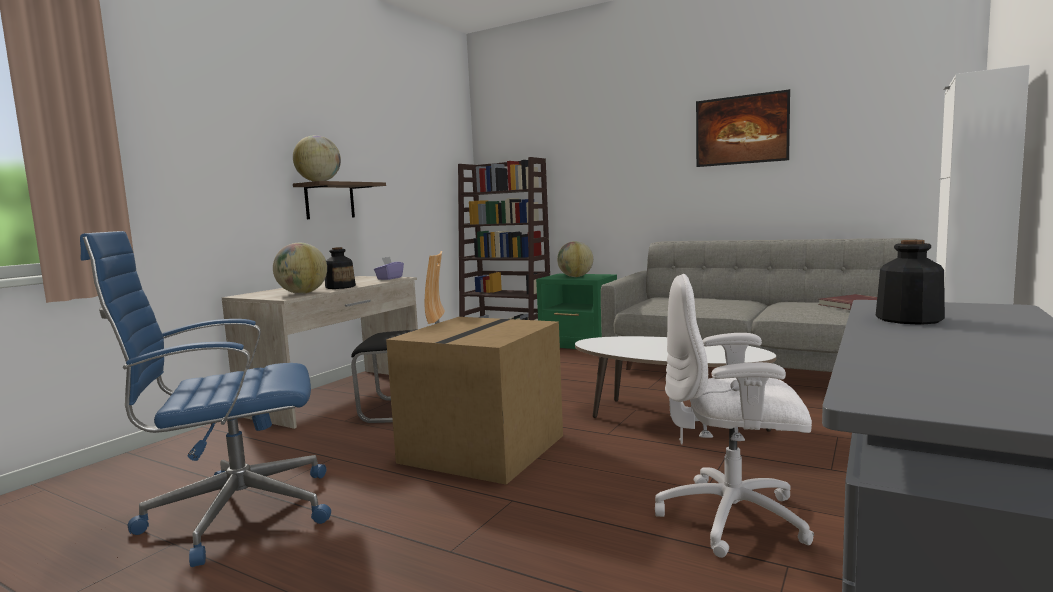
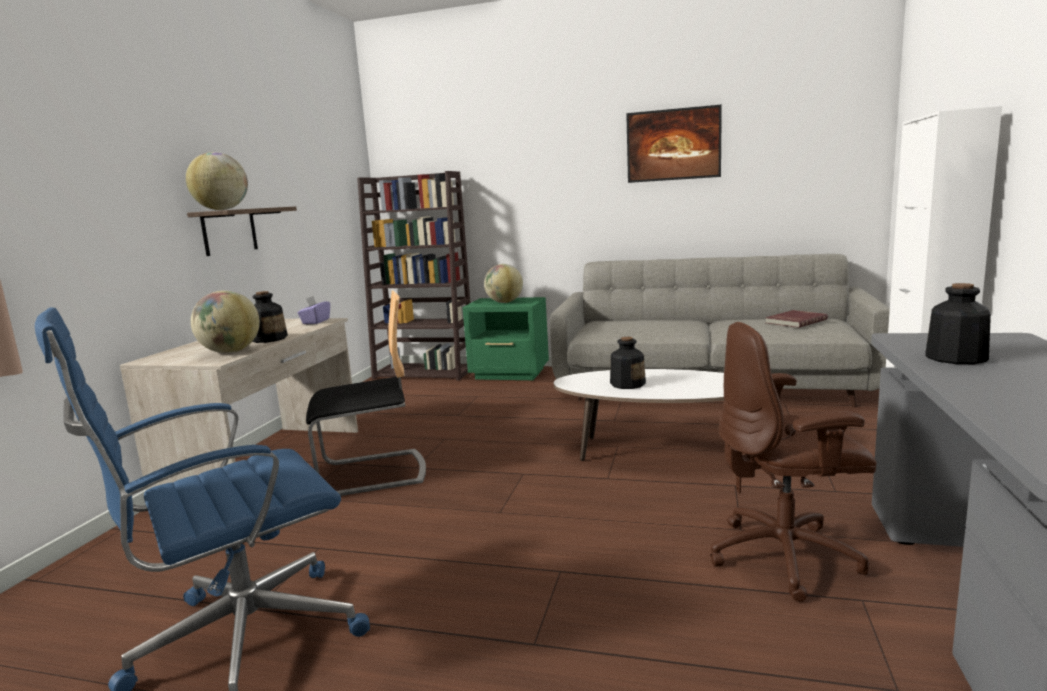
camera: 15 degrees left, 5 degrees up
cardboard box [386,317,563,485] -> none
white office chair [655,274,814,558] -> brown office chair [710,322,876,602]
none -> bottle [610,337,646,389]

